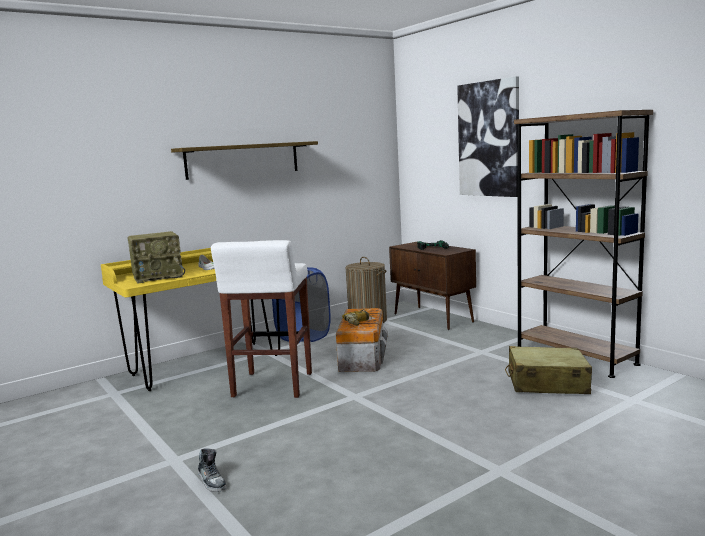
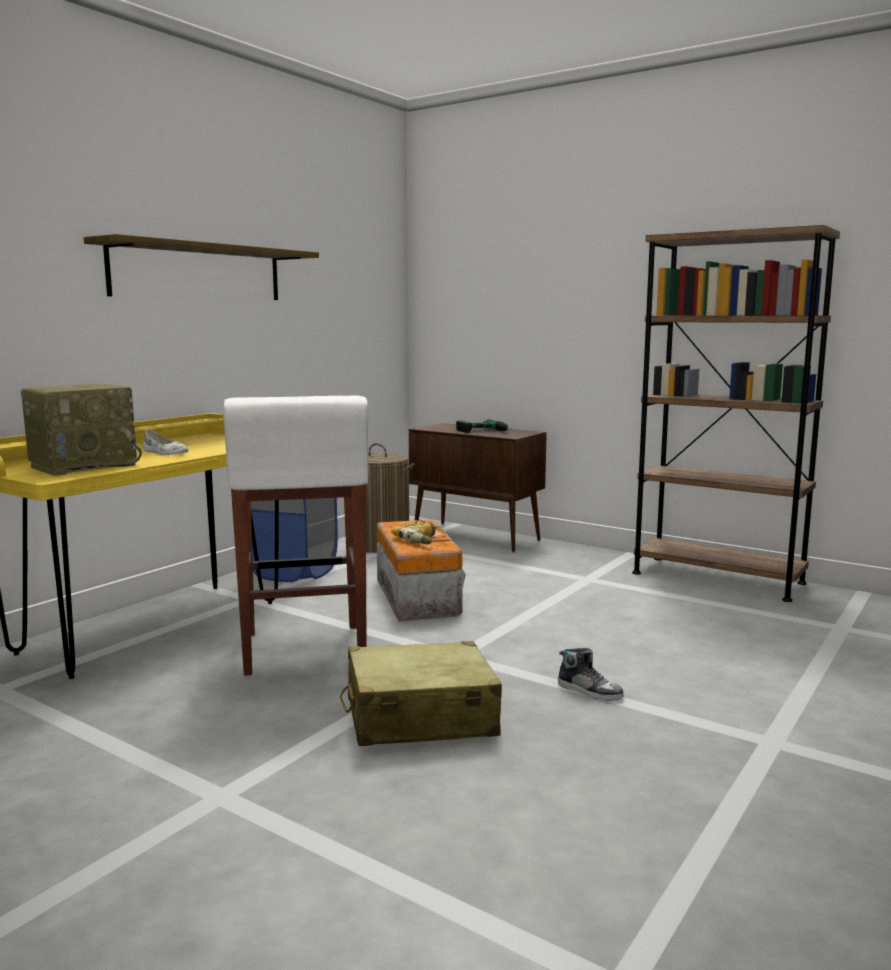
camera: 20 degrees left, 0 degrees up
shoe [198,448,226,492] -> shoe moved to [558,648,624,701]
picture [457,76,519,197] -> none
beige suitcase [505,346,592,394] -> beige suitcase moved to [340,641,502,746]

